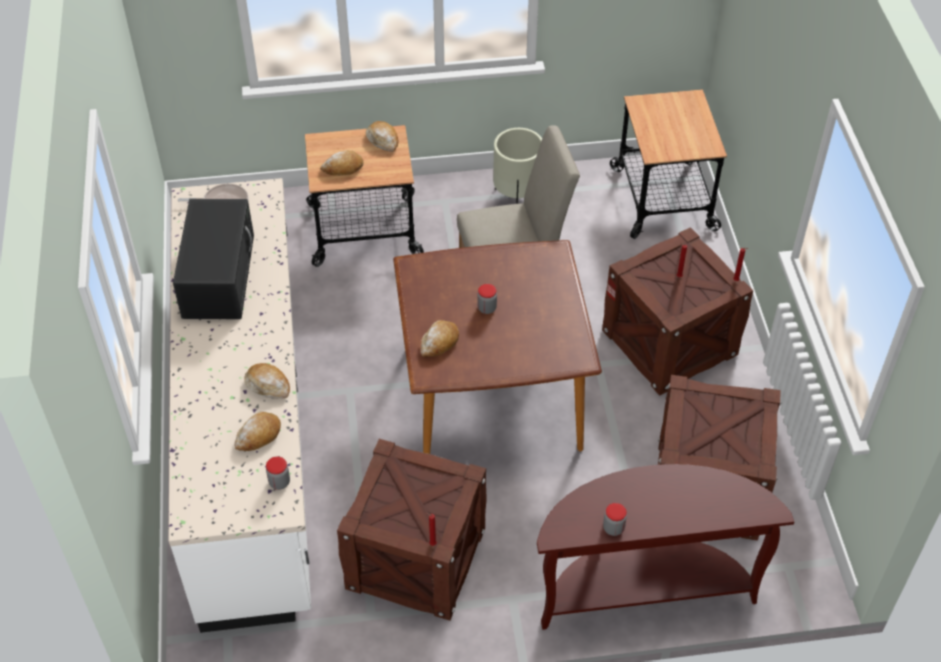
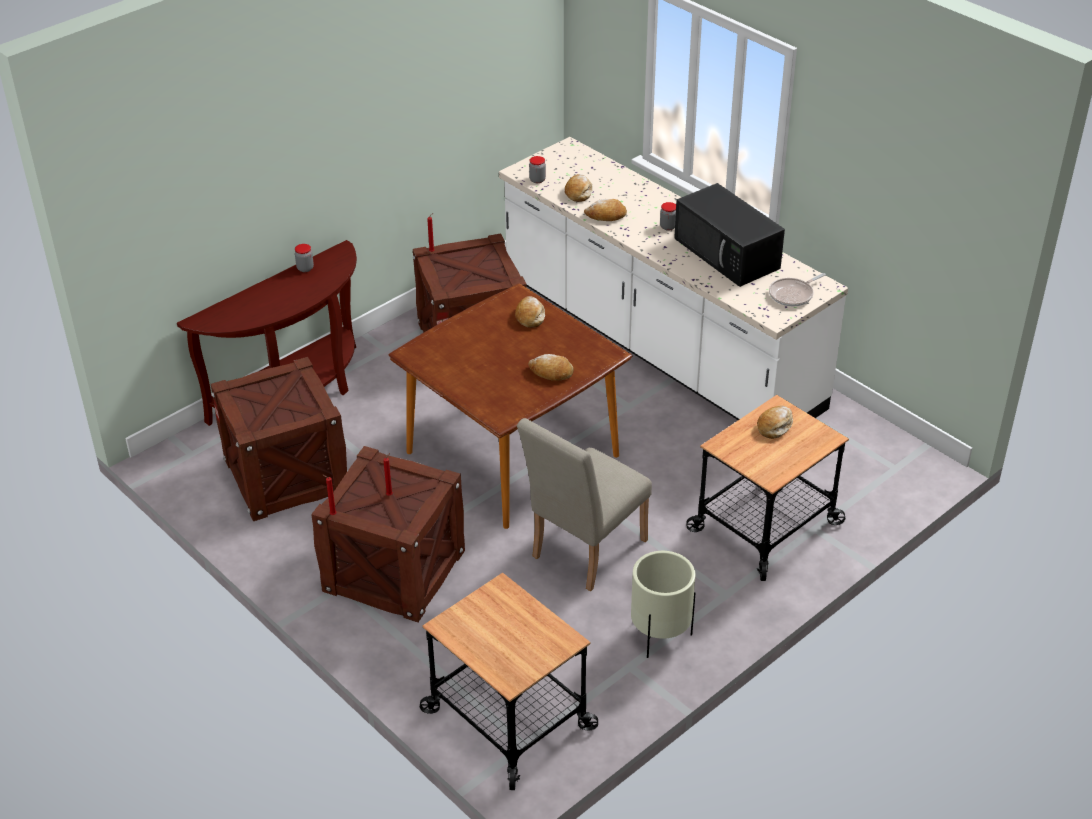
camera: 145 degrees right, 10 degrees down
bread [366,121,399,152] -> bread moved to [528,354,574,381]
jar [478,284,497,314] -> jar moved to [660,202,676,231]

